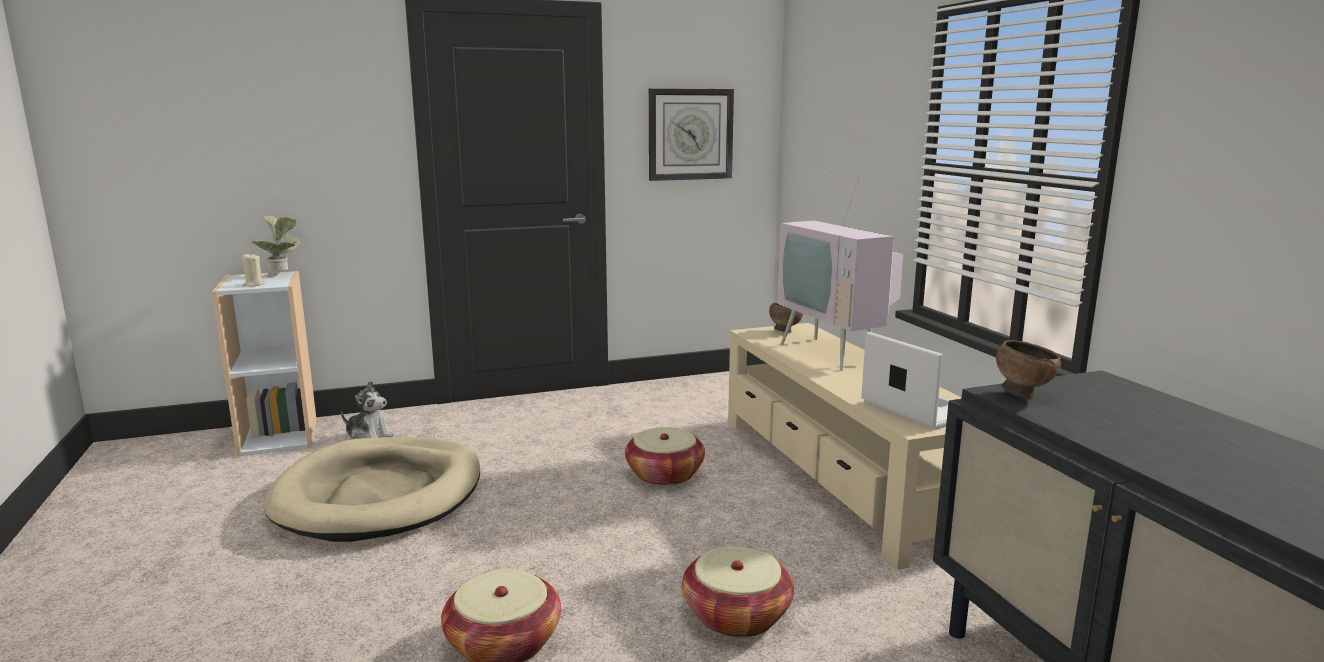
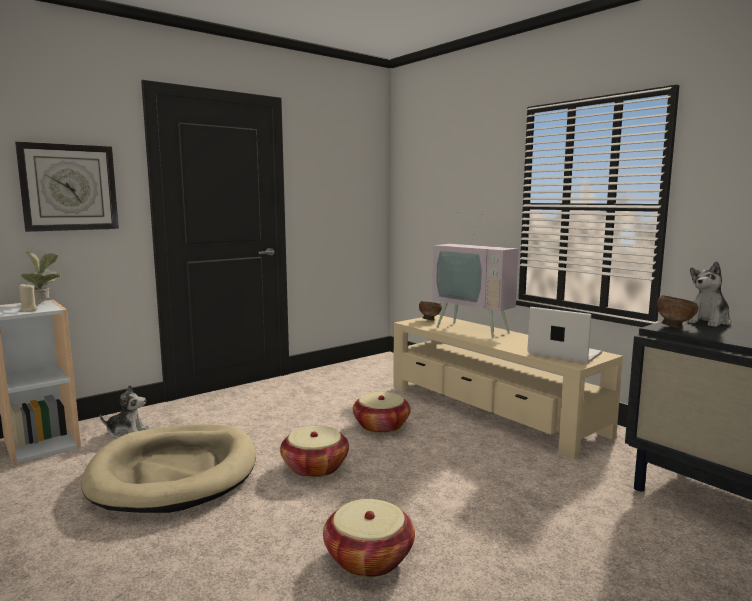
camera: 20 degrees left, 5 degrees down
wall clock [649,88,734,181] -> wall clock moved to [15,141,119,232]
basket [682,546,794,638] -> basket moved to [280,426,349,478]
none -> plush toy [686,261,731,327]

